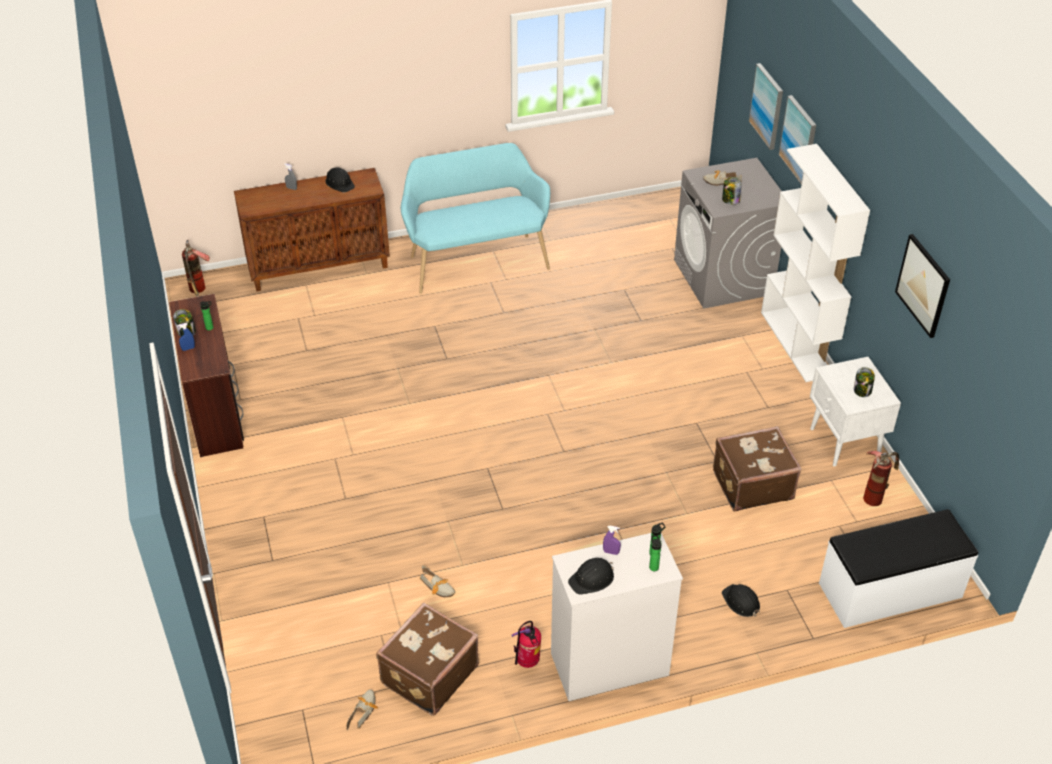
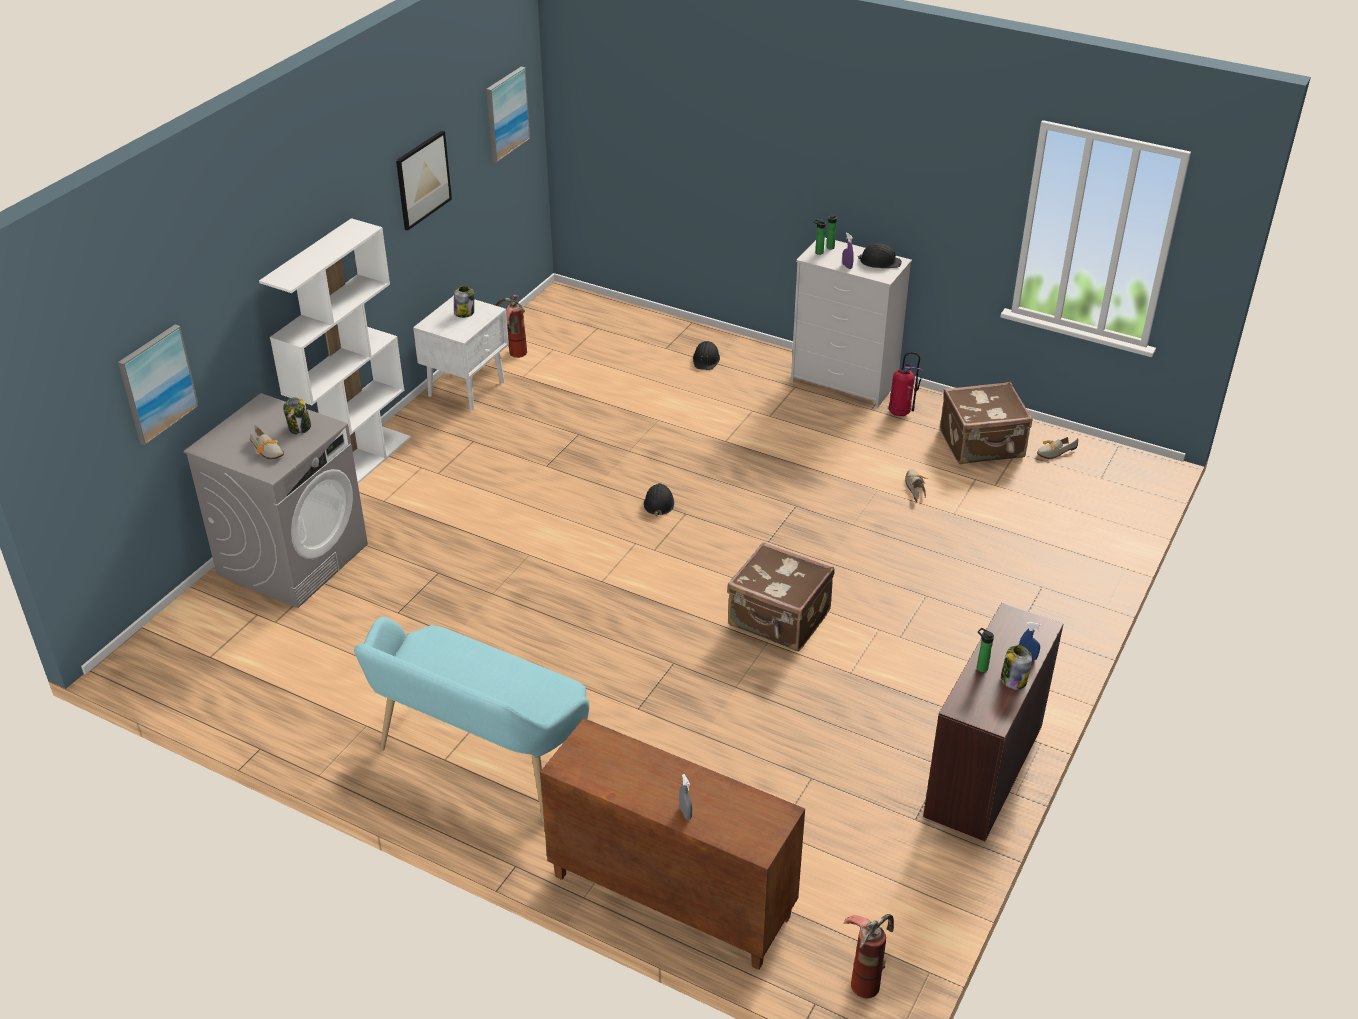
camera: 135 degrees left, 5 degrees down
black hard hat [325,167,355,192] -> black hard hat moved to [644,483,674,517]
brown suitcase [713,426,801,511] -> brown suitcase moved to [727,542,834,651]
picture [779,95,816,184] -> picture moved to [486,67,530,163]
white bench [819,509,978,628] -> none

